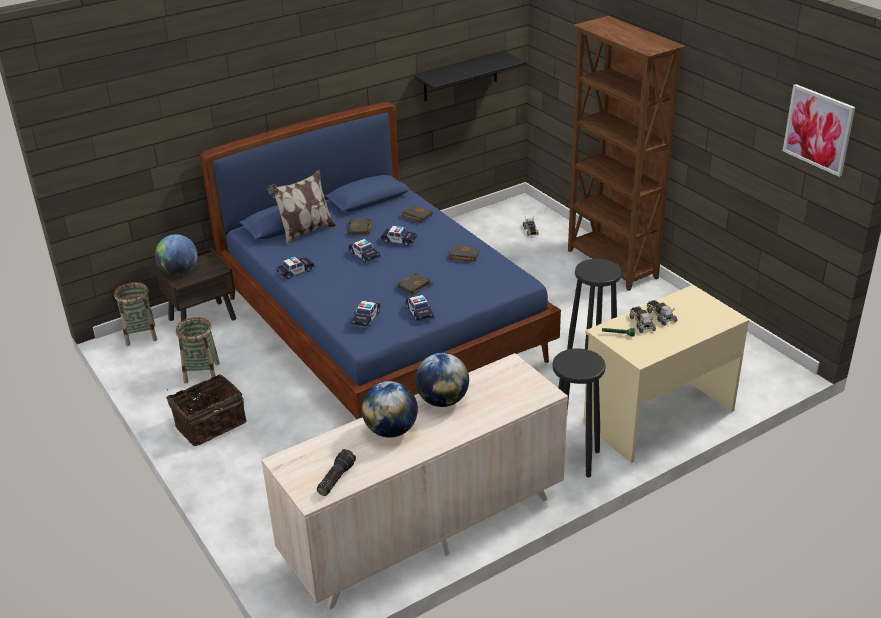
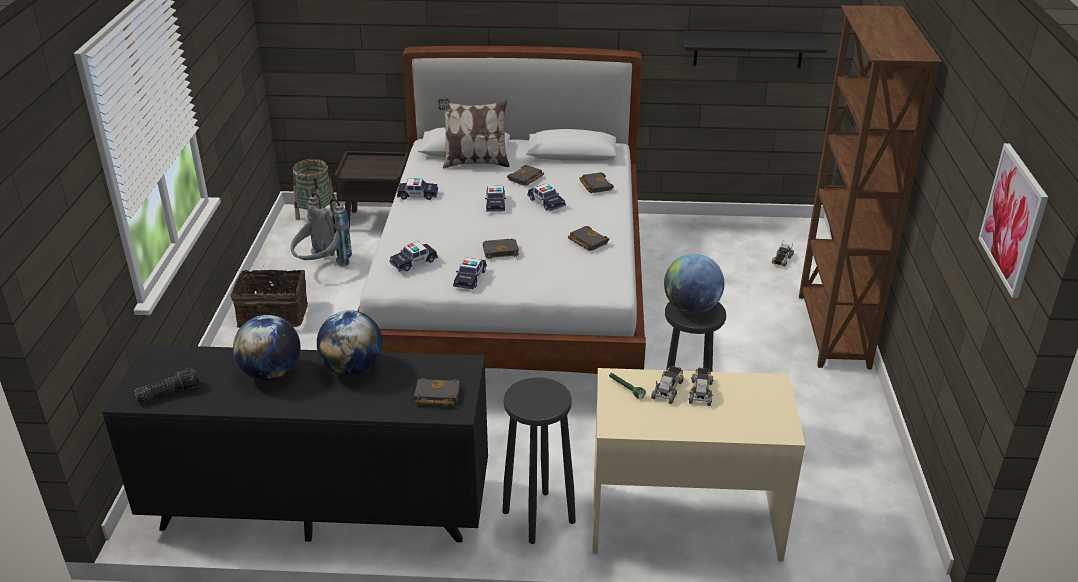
camera: 35 degrees right, 0 degrees up
globe [155,234,197,276] -> globe moved to [664,254,724,314]
basket [176,317,220,383] -> grey backpack [291,192,352,266]
blue bed [200,102,561,420] -> white bed [358,46,646,374]
beige dresser [261,353,568,609] -> black dresser [102,345,488,542]
none -> black book [414,378,460,405]

